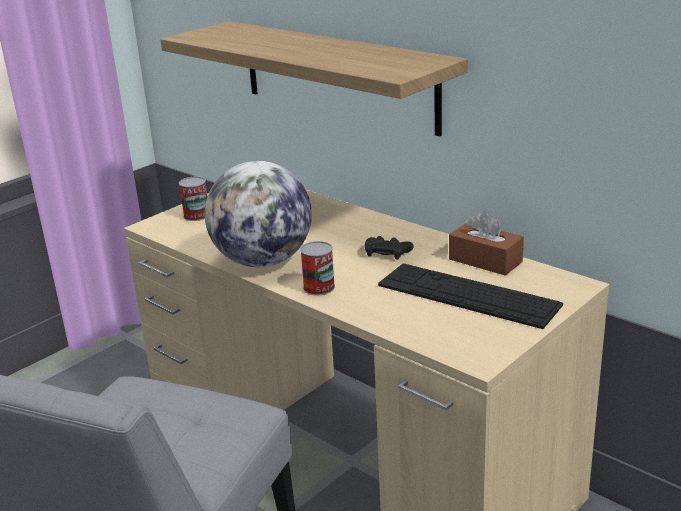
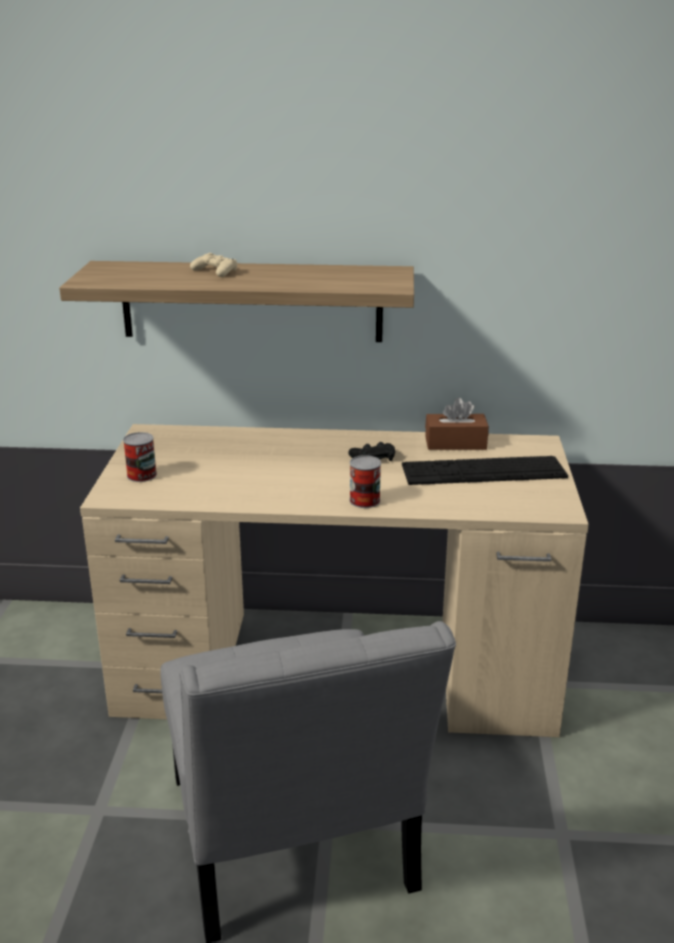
camera: 40 degrees left, 0 degrees up
globe [205,161,312,267] -> none
none -> beige game controller [190,253,238,277]

